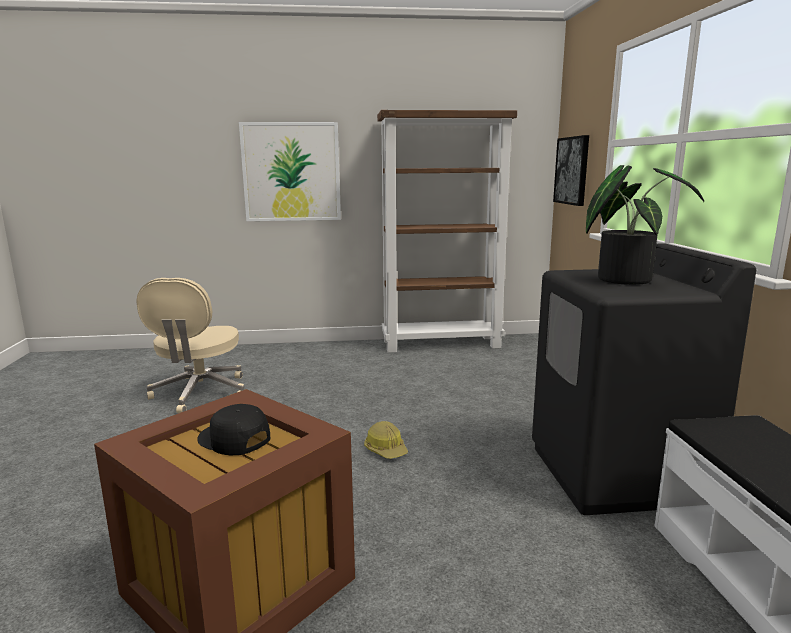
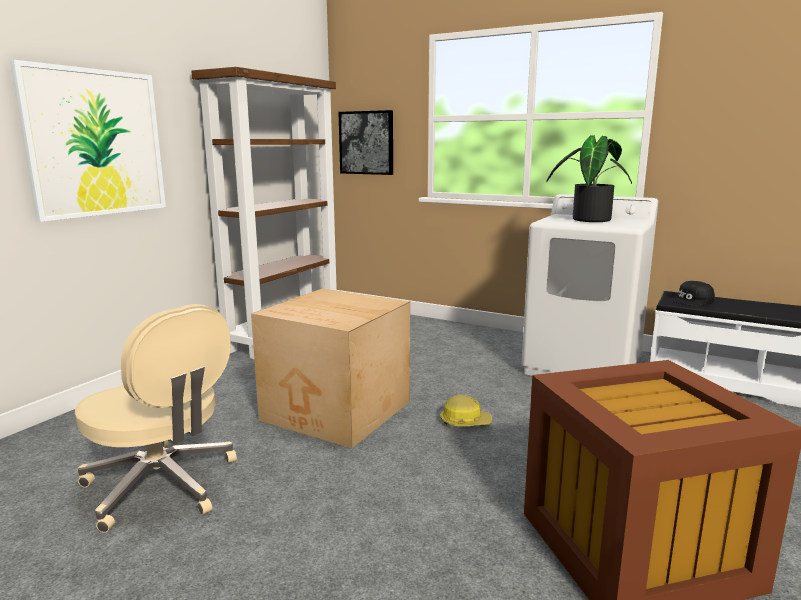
camera: 55 degrees left, 0 degrees up
black cap [197,404,270,455] -> black cap moved to [669,281,715,306]
black washing machine [532,243,756,515] -> white washing machine [521,194,658,376]
none -> cardboard box [251,289,410,448]

